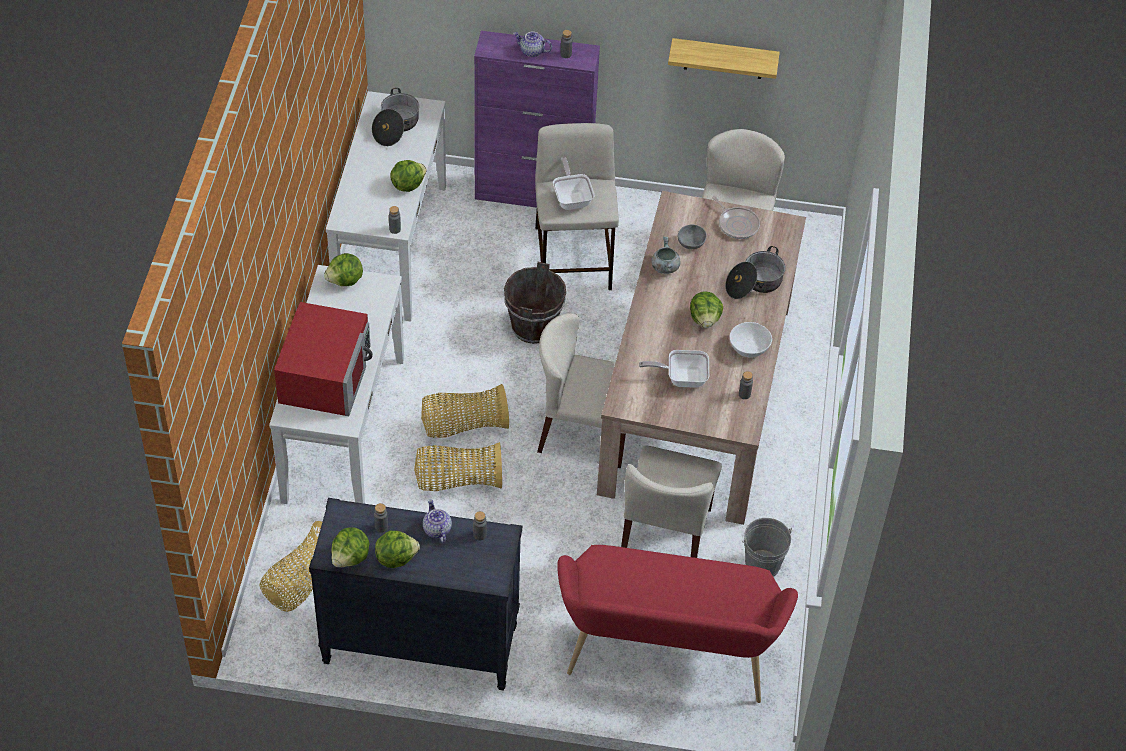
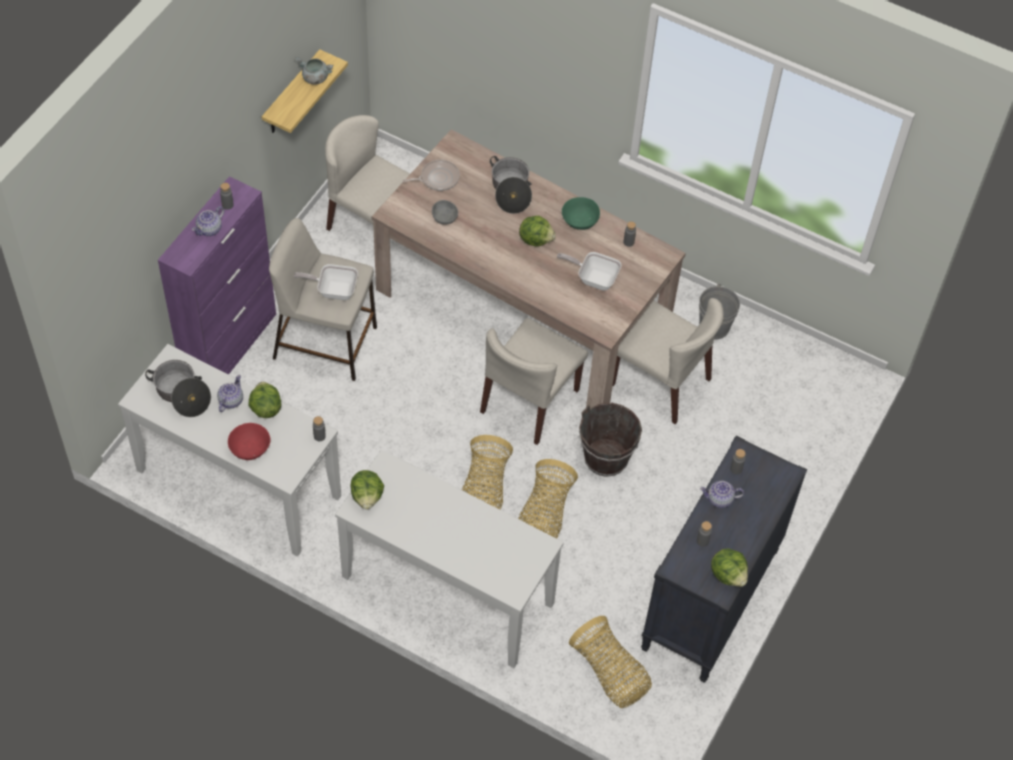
camera: 70 degrees left, 5 degrees up
red microwave [274,302,373,416] -> none
lettuce [375,531,420,568] -> none
brown bucket [504,262,566,344] -> brown bucket moved to [579,402,642,477]
red bench [557,545,798,703] -> none
frying pan [639,350,709,388] -> frying pan turned 90 degrees clockwise [557,252,622,291]
grey cooking pot [651,237,680,274] -> grey cooking pot moved to [295,57,333,85]
white bowl [730,322,772,357] -> green bowl [562,197,600,230]
none -> teapot [217,375,243,412]
none -> red bowl [228,423,271,460]

